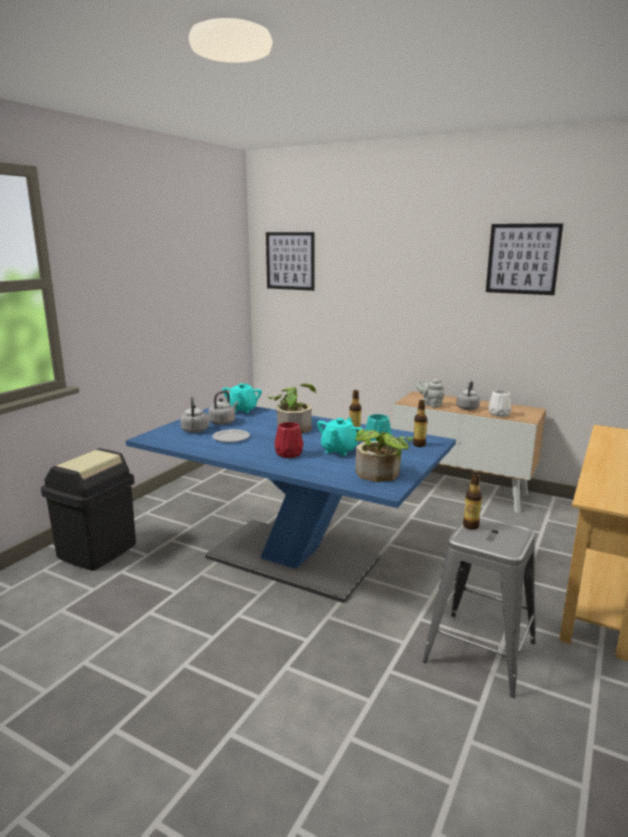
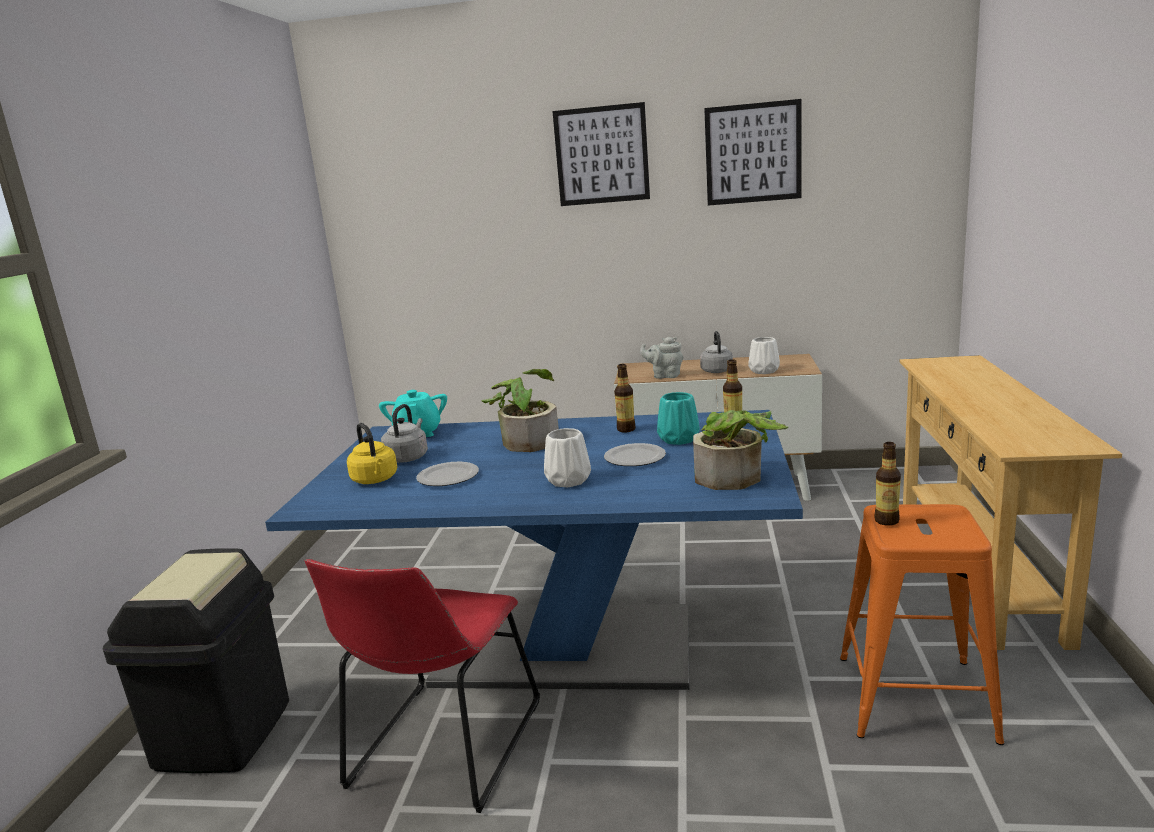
camera: 20 degrees left, 0 degrees up
grey kettle [180,397,209,433] -> yellow kettle [347,423,397,484]
picture [266,232,315,291] -> picture moved to [552,102,650,206]
red vase [275,422,303,458] -> white vase [544,428,591,487]
turquoise teapot [317,418,363,456] -> plate [604,443,666,466]
grey stool [422,516,536,698] -> orange stool [840,504,1004,745]
none -> red chair [305,559,540,813]

